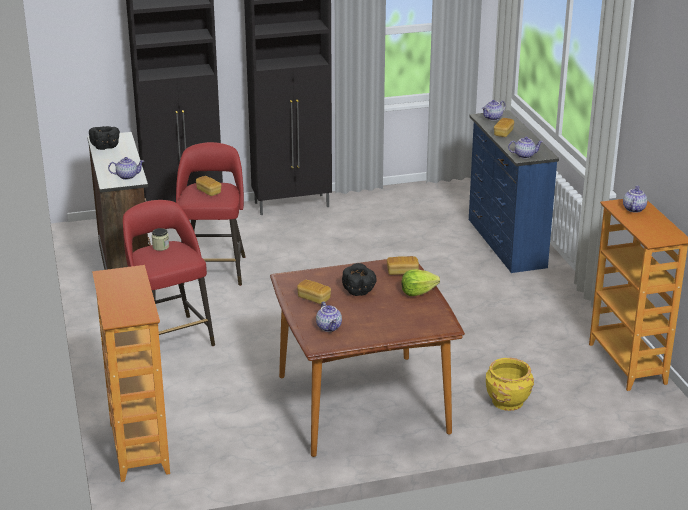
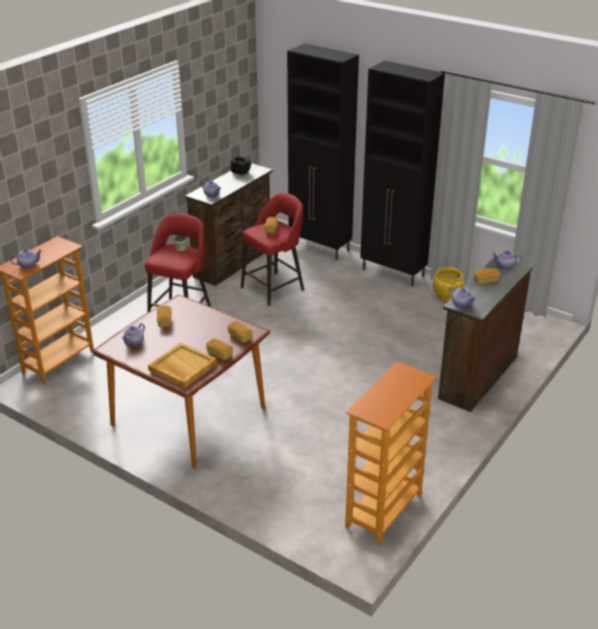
camera: 50 degrees right, 5 degrees up
black bowl [342,263,377,296] -> none
lettuce [402,269,440,296] -> bread [206,338,233,360]
blue dresser [469,110,559,273] -> brown dresser [438,256,533,412]
yellow planter [486,358,534,411] -> yellow planter moved to [433,267,464,301]
teapot [623,186,647,213] -> teapot moved to [10,249,42,269]
none -> beige tray [148,343,217,388]

